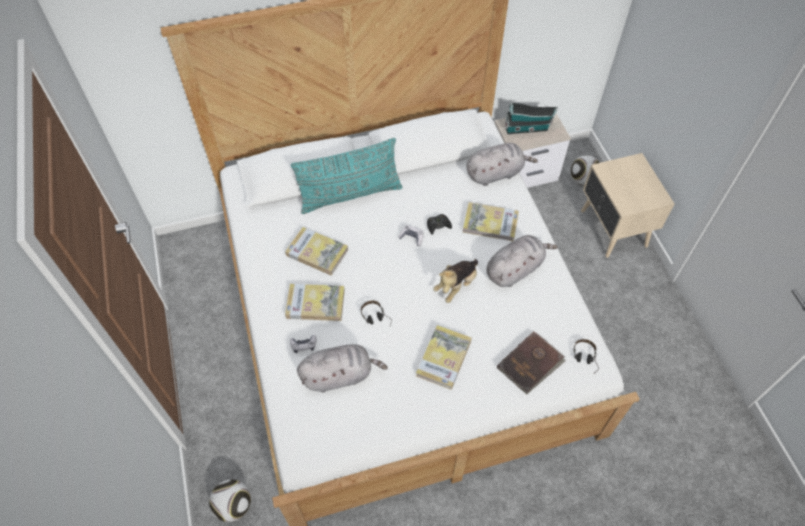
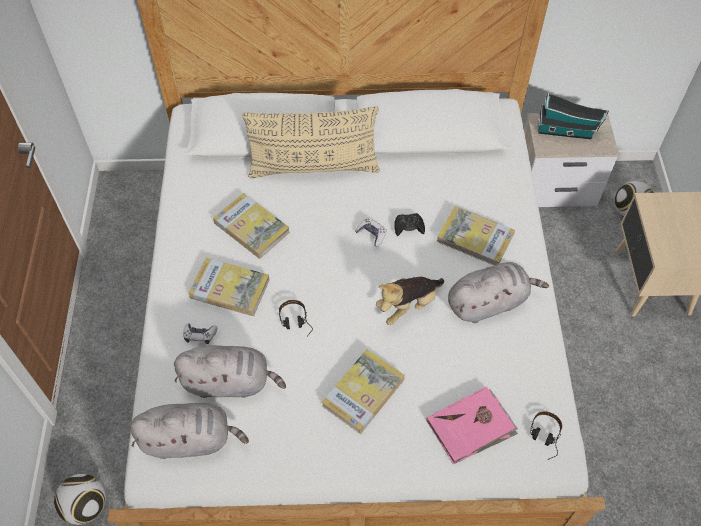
camera: 15 degrees right, 0 degrees up
turquoise pillow [291,138,403,214] -> beige pillow [242,106,380,178]
grey plush toy [466,143,538,186] -> grey plush toy moved to [130,403,249,459]
brown book [497,331,566,395] -> pink book [426,386,518,464]

